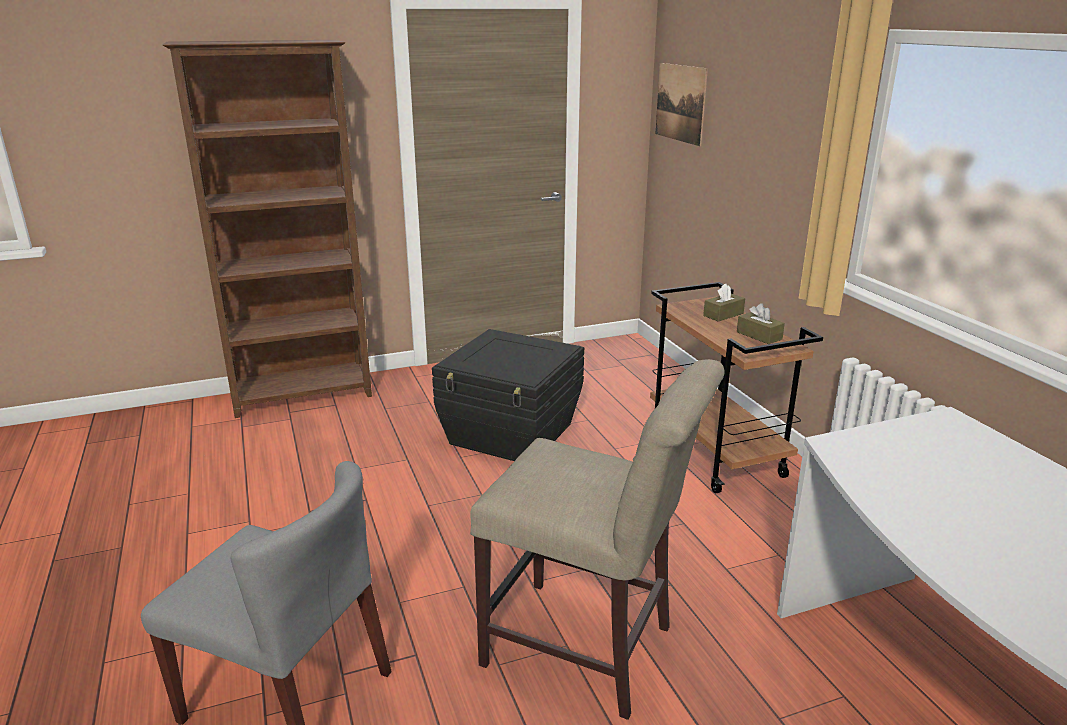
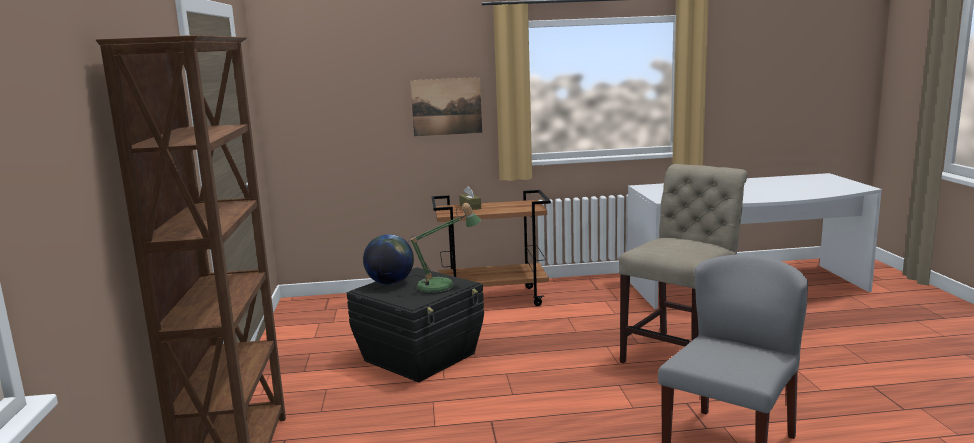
camera: 75 degrees left, 10 degrees down
picture [656,63,708,146] -> picture moved to [410,77,482,136]
brown tissue box [737,303,785,344] -> none
none -> globe [363,234,414,285]
none -> table lamp [408,203,481,294]

